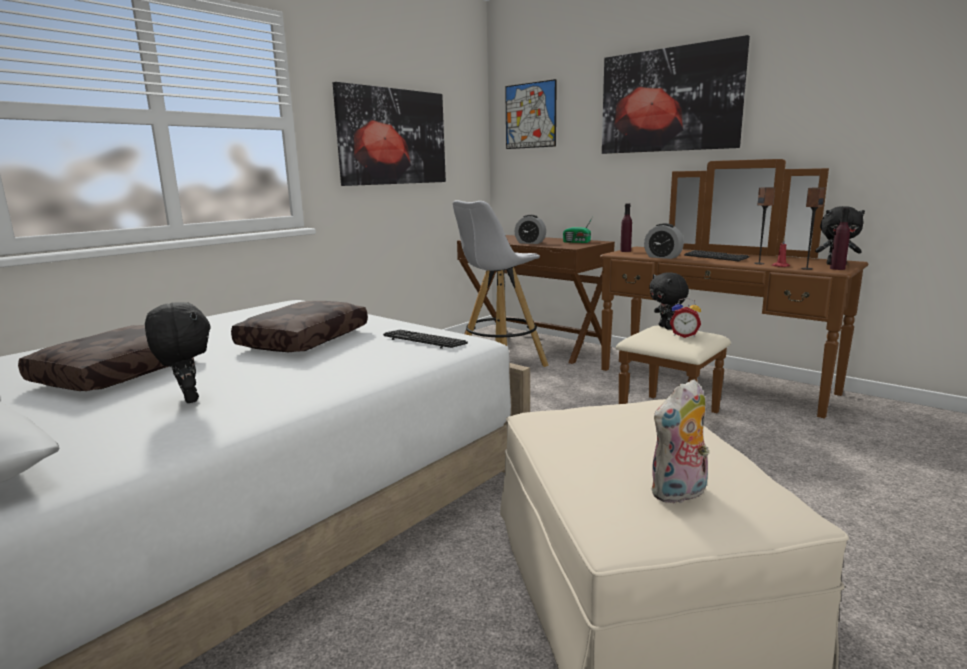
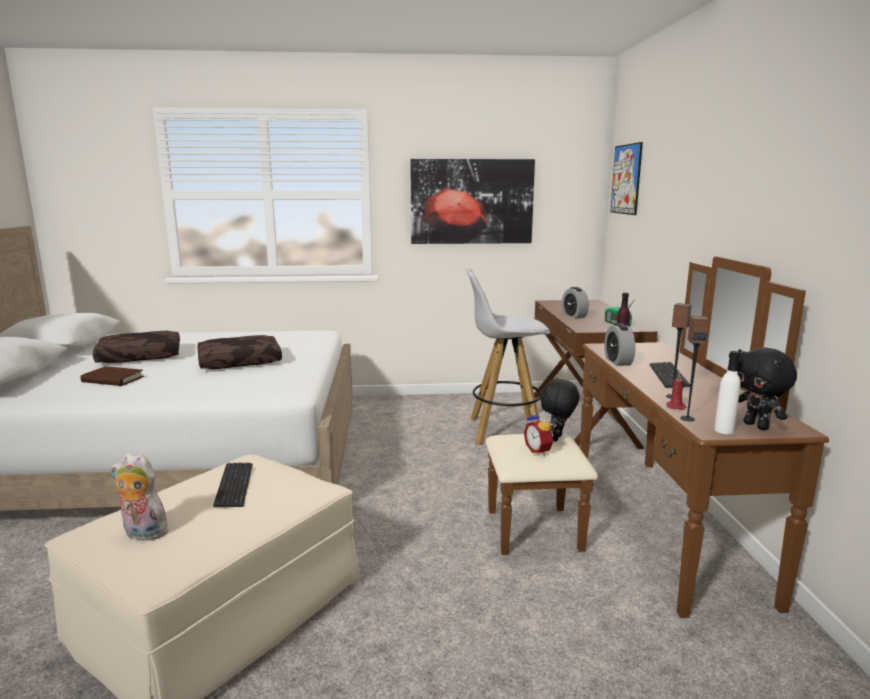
camera: 45 degrees right, 0 degrees up
black plush toy [145,302,211,403] -> brown book [81,366,144,386]
keyboard [383,330,468,349] -> keyboard moved to [213,463,253,507]
picture [602,35,750,154] -> none
purple bottle [830,208,850,270] -> white bottle [714,351,741,434]

